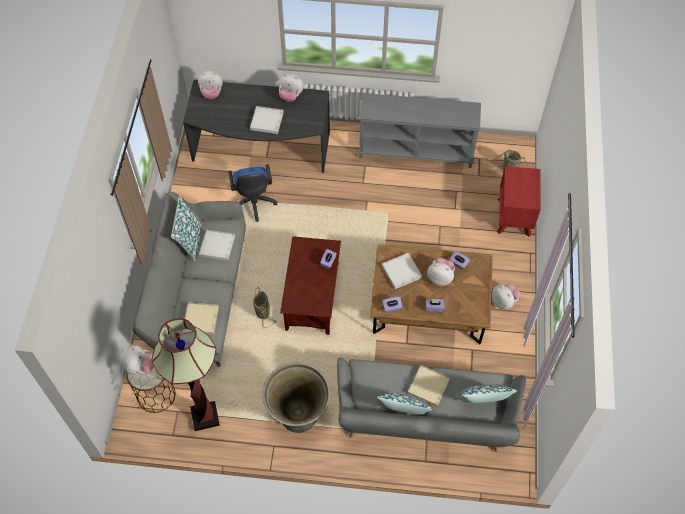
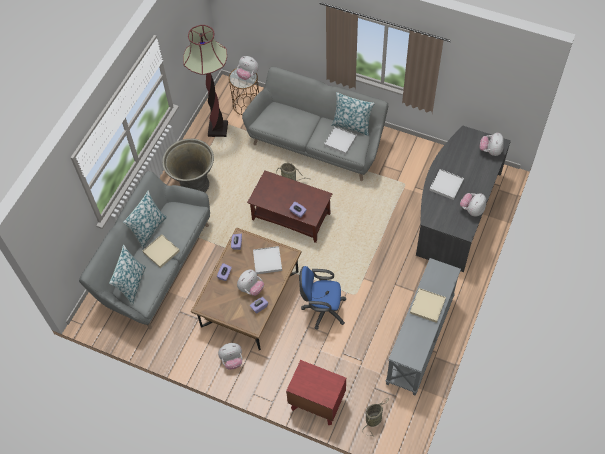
camera: 110 degrees right, 0 degrees up
beige tray [183,302,219,334] -> beige tray moved to [410,288,446,323]
blue office chair [228,164,278,222] -> blue office chair moved to [299,266,346,330]

